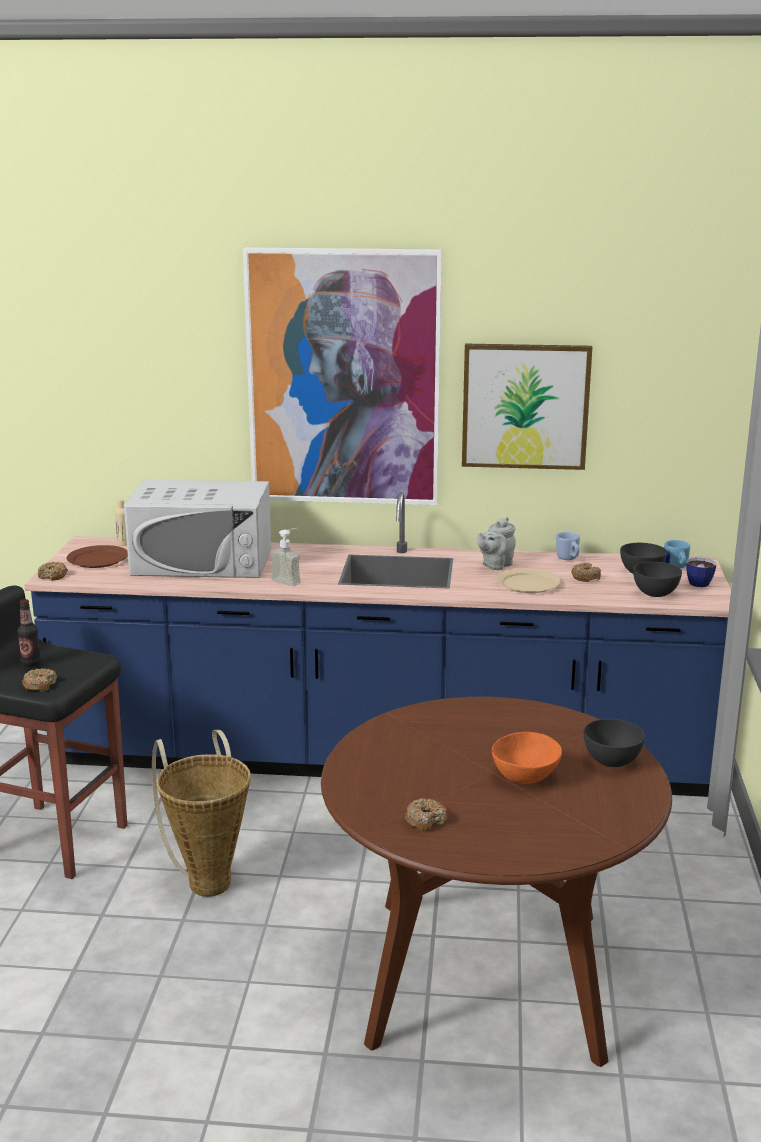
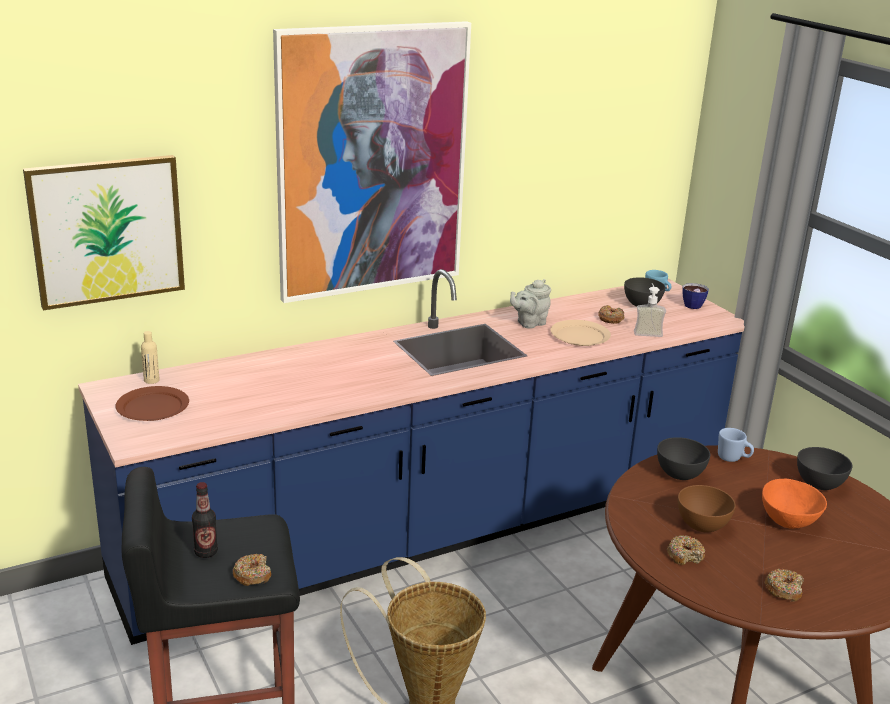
camera: 35 degrees left, 5 degrees up
donut [38,562,68,581] -> donut moved to [667,535,705,565]
white microwave [124,480,271,578] -> none
soap dispenser [270,528,301,586] -> soap dispenser moved to [634,283,666,337]
picture [462,344,592,470] -> picture moved to [23,155,185,310]
grey teapot [478,517,516,570] -> grey teapot turned 45 degrees clockwise [510,279,551,329]
blue mug [556,532,580,560] -> blue mug moved to [718,428,754,462]
grey bowl [633,562,682,597] -> grey bowl moved to [657,437,710,480]
none -> brown bowl [678,485,736,532]

